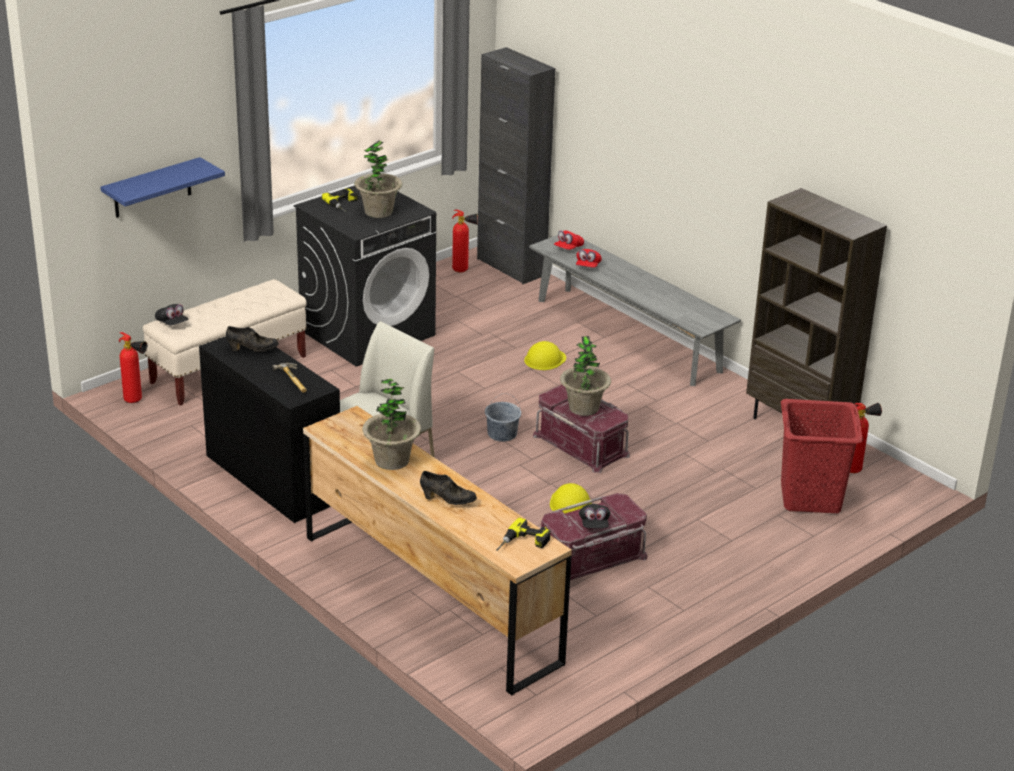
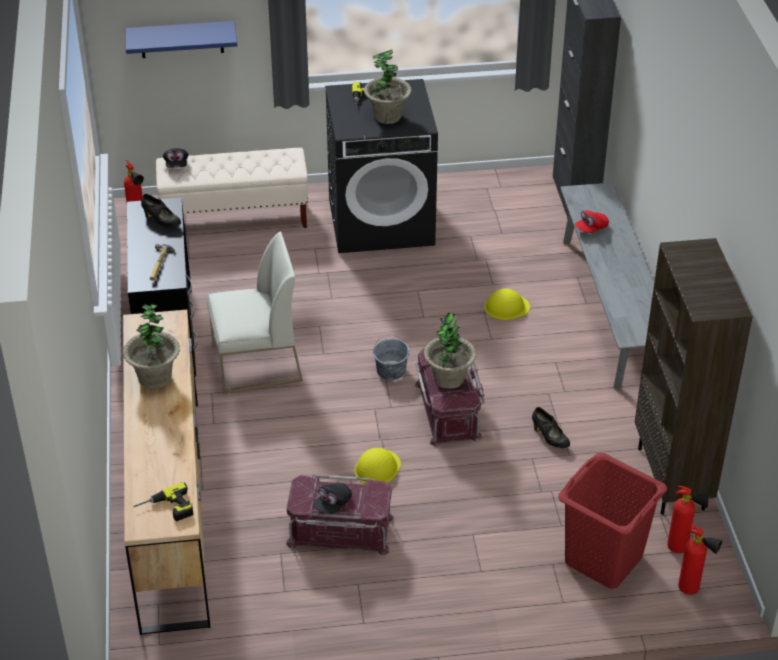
camera: 35 degrees right, 10 degrees up
black shoe [420,471,477,505] -> black shoe moved to [532,407,570,448]
fire extinguisher [452,210,478,272] -> fire extinguisher moved to [678,524,722,595]
red cap [554,230,584,250] -> none

